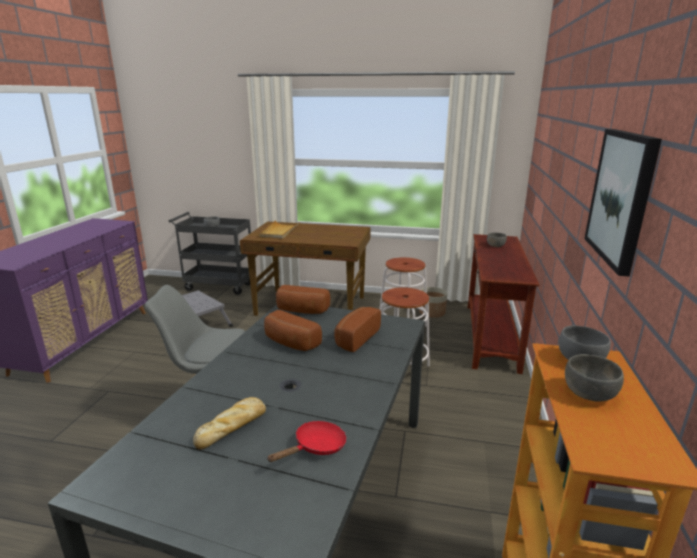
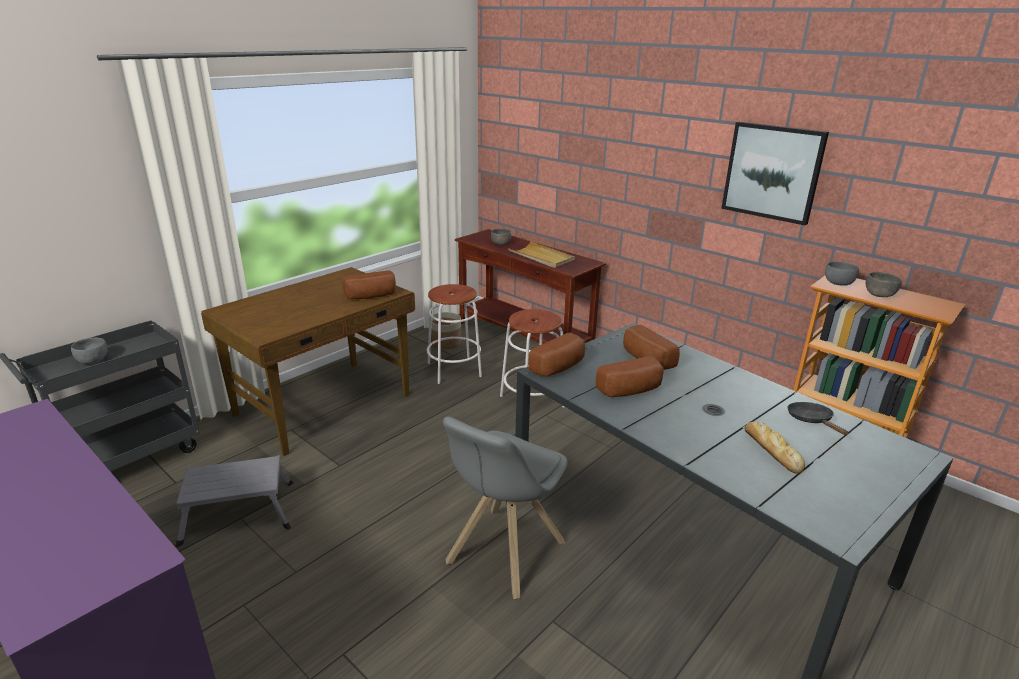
camera: 60 degrees left, 5 degrees up
beige tray [259,220,300,239] -> beige tray moved to [508,241,575,268]
red frying pan [267,421,347,462] -> black frying pan [787,402,848,435]
none -> bread [342,271,396,299]

